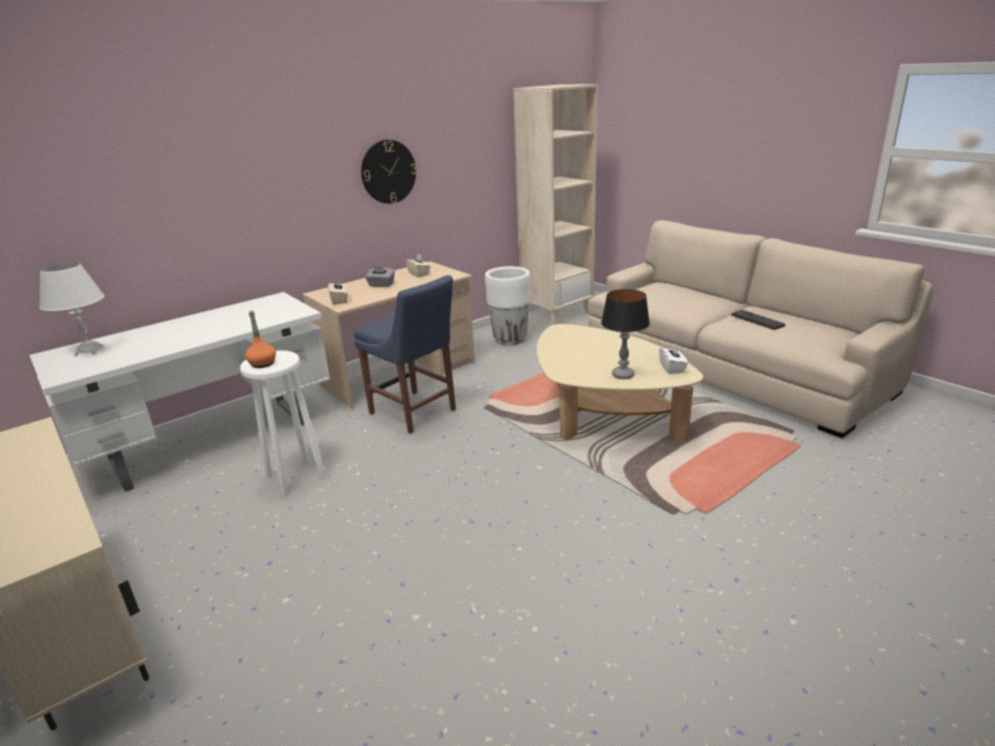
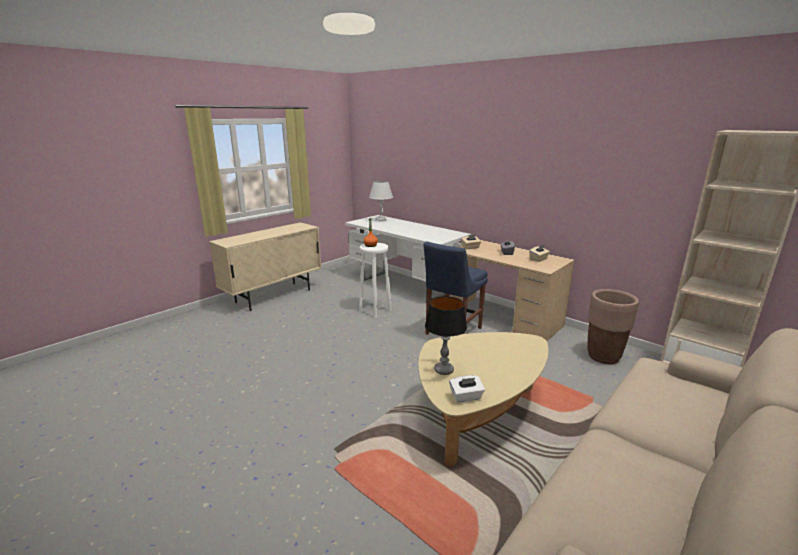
camera: 80 degrees right, 5 degrees down
wall clock [361,140,417,204] -> none
white planter [485,266,530,345] -> brown planter [587,289,639,364]
keyboard [731,310,785,330] -> none

